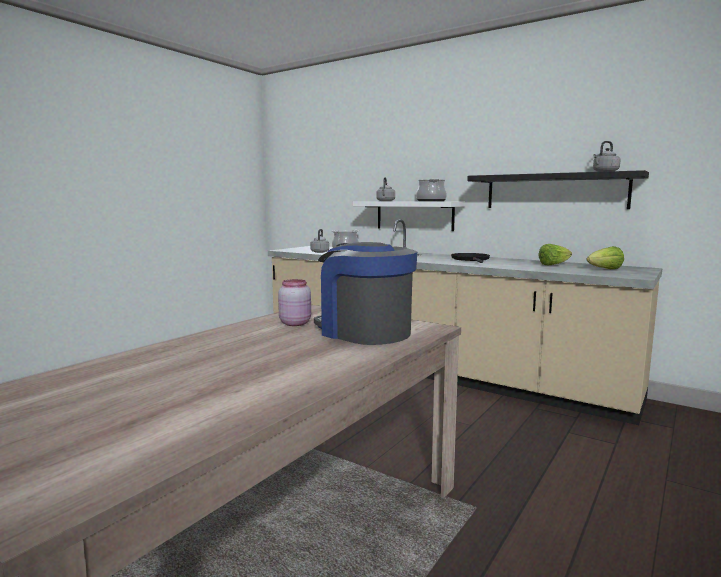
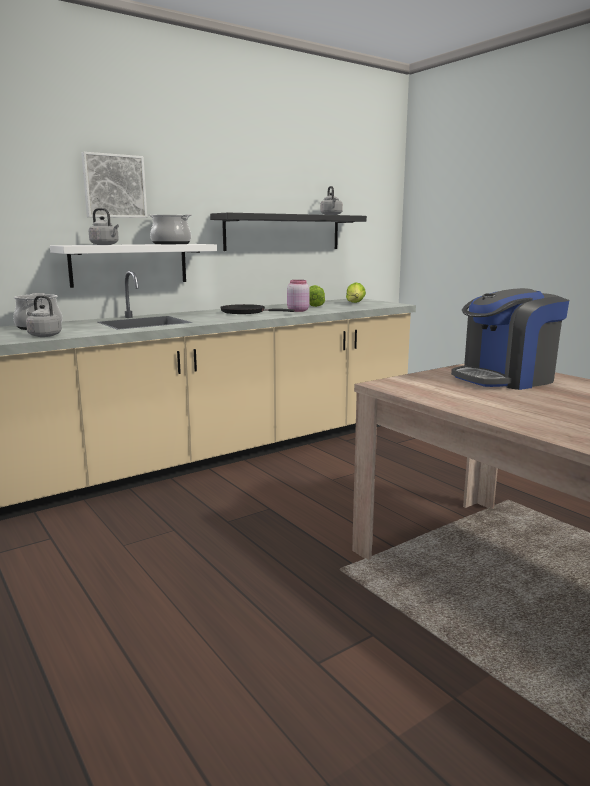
camera: 70 degrees left, 5 degrees up
pink jar [278,279,311,326] -> pink jar moved to [287,280,310,312]
none -> picture [81,152,147,218]

